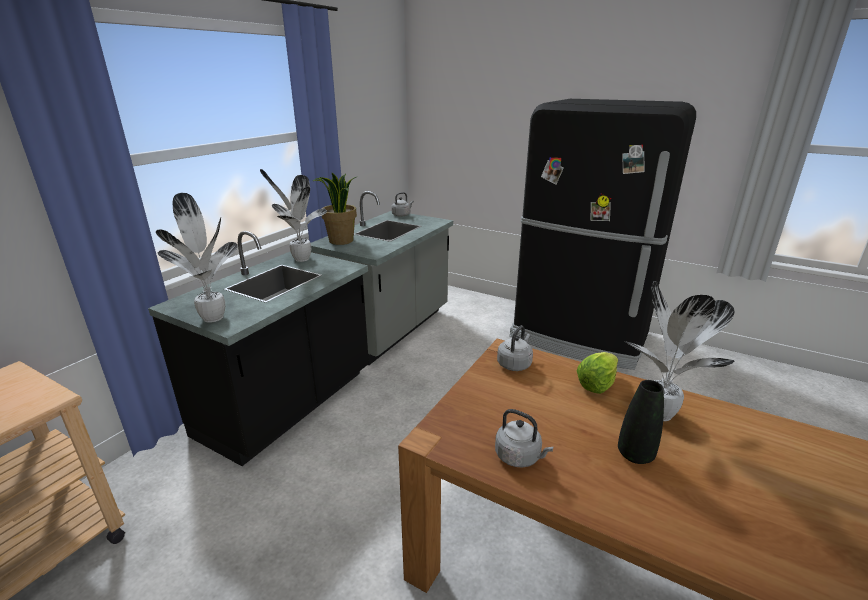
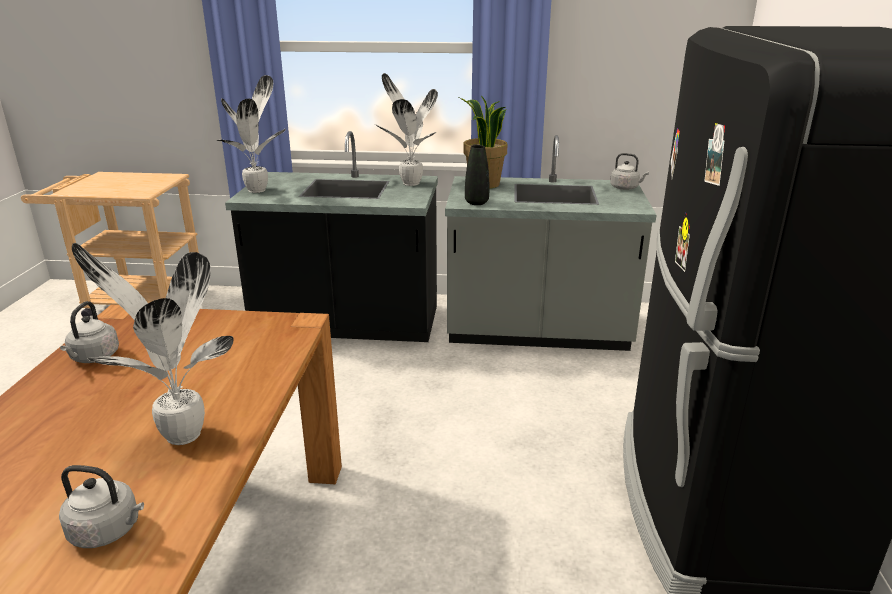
camera: 65 degrees right, 0 degrees up
grey kettle [497,325,533,371] -> grey kettle moved to [59,465,144,548]
lettuce [577,352,618,394] -> none
black vase [618,380,664,464] -> black vase moved to [465,145,489,205]

